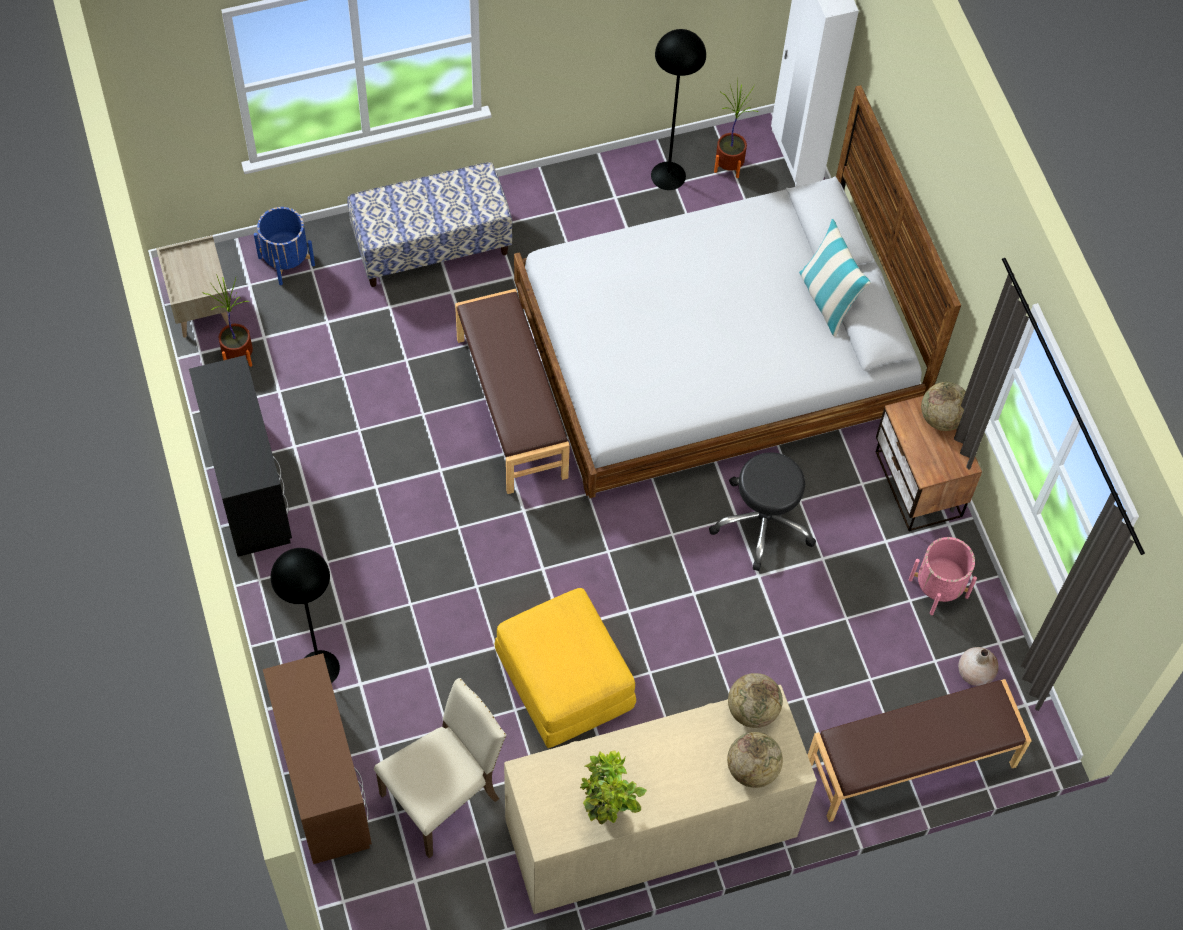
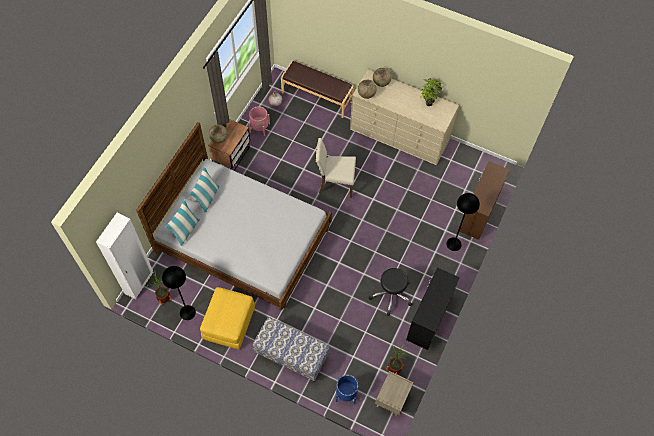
camera: 135 degrees left, 0 degrees up
beige chair [374,678,507,858] -> beige chair moved to [316,138,356,198]
brown bench [455,289,570,494] -> none
yellow ottoman [494,588,636,748] -> yellow ottoman moved to [200,287,255,349]
black stool [709,452,816,571] -> black stool moved to [369,268,412,316]
none -> pillow [165,199,200,246]

